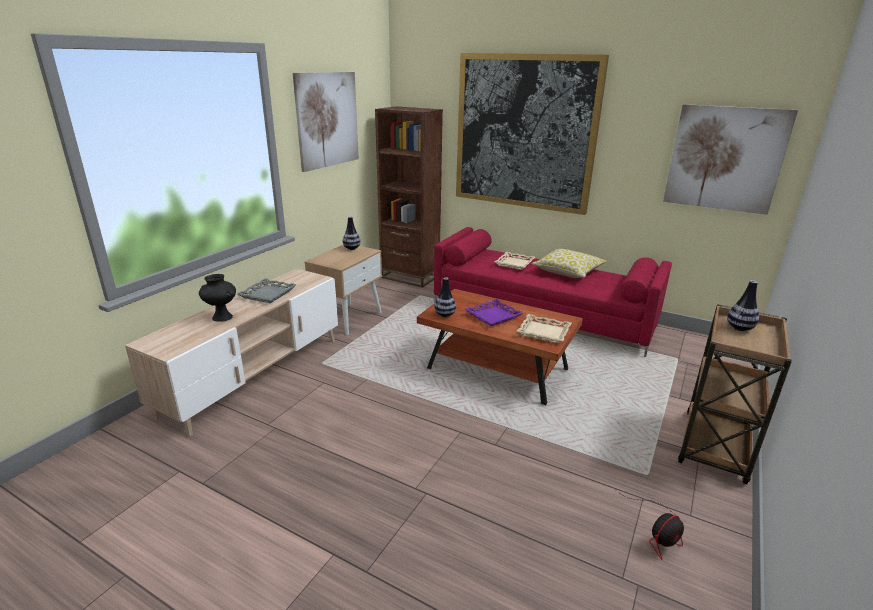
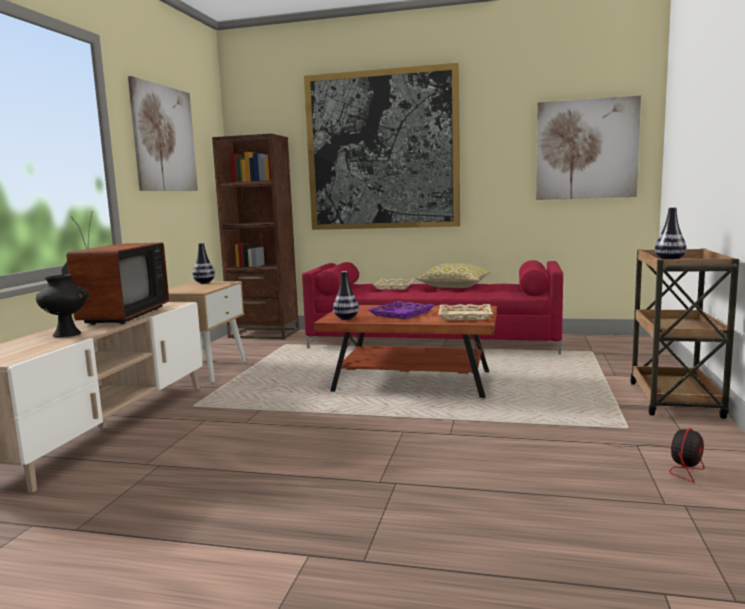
camera: 15 degrees left, 15 degrees down
grey tray [237,279,297,303] -> television [61,211,169,325]

